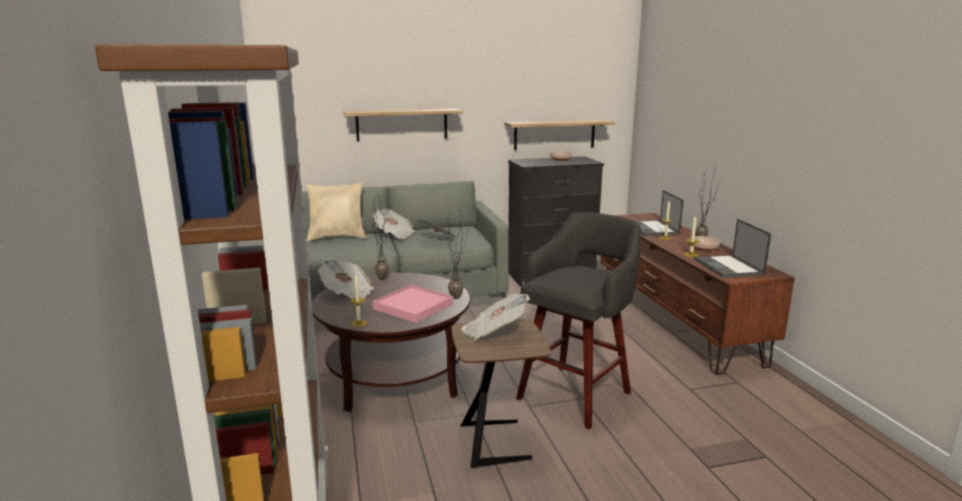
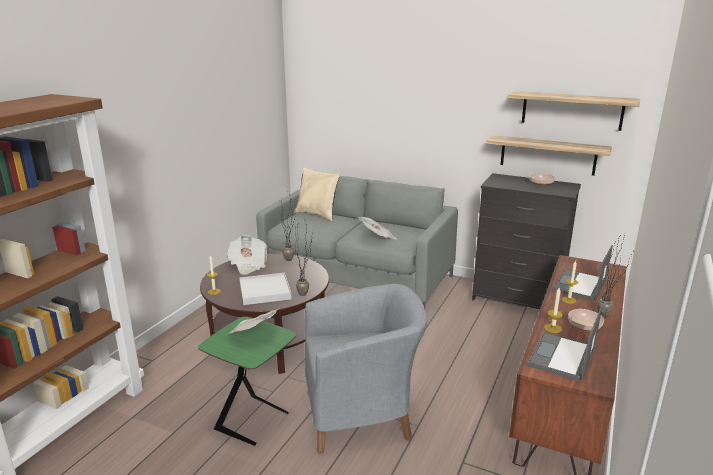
camera: 40 degrees right, 5 degrees up
shelf [343,108,463,141] -> shelf moved to [508,91,640,131]
newspaper [373,209,415,239] -> none
pink tray [373,285,453,323] -> white tray [239,273,292,305]
brown side table [452,319,551,468] -> green side table [198,317,296,446]
grey stool [516,212,641,429] -> grey armchair [305,284,427,454]

